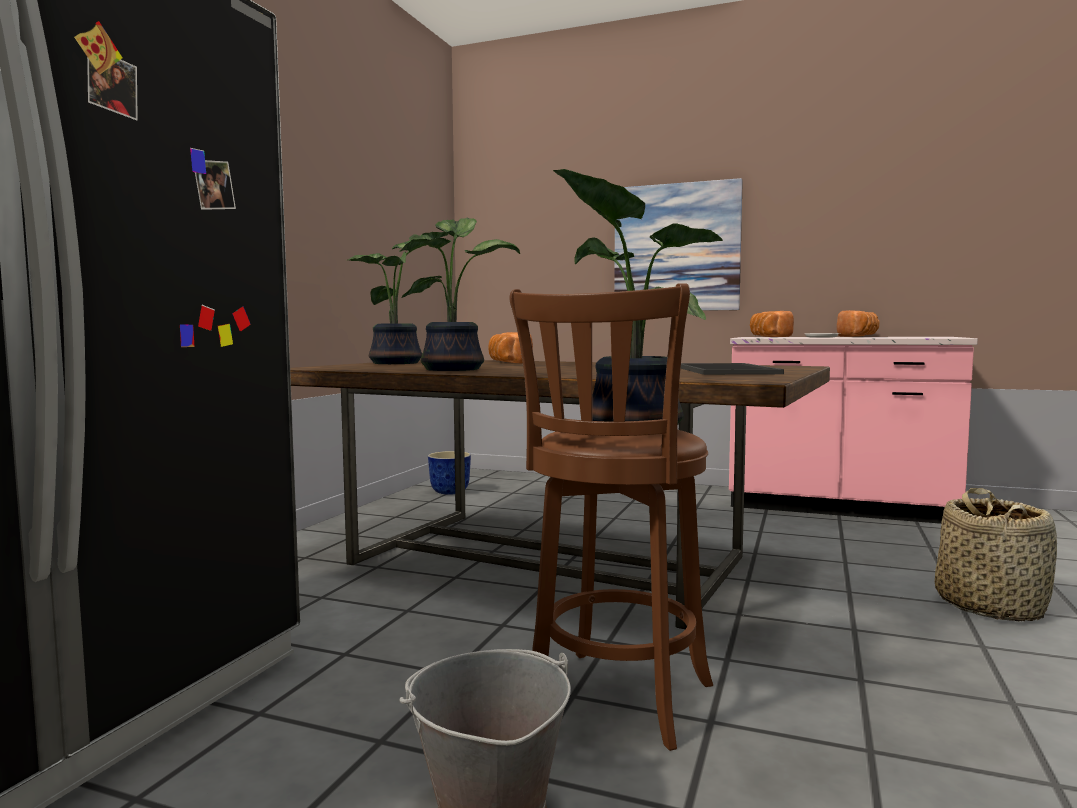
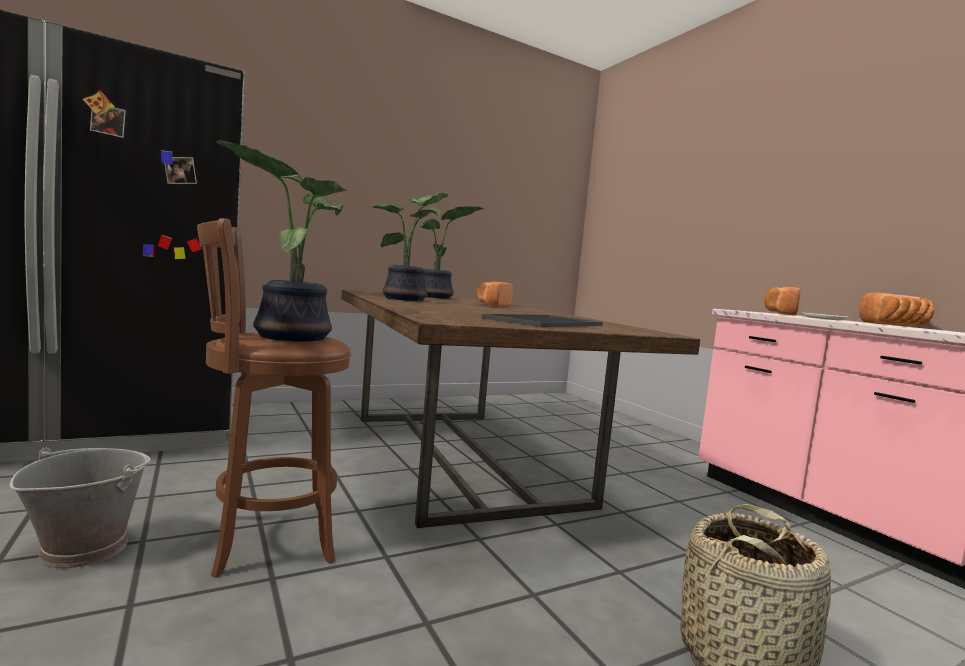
camera: 40 degrees right, 0 degrees up
planter [428,451,471,495] -> none
picture [614,178,743,311] -> none

